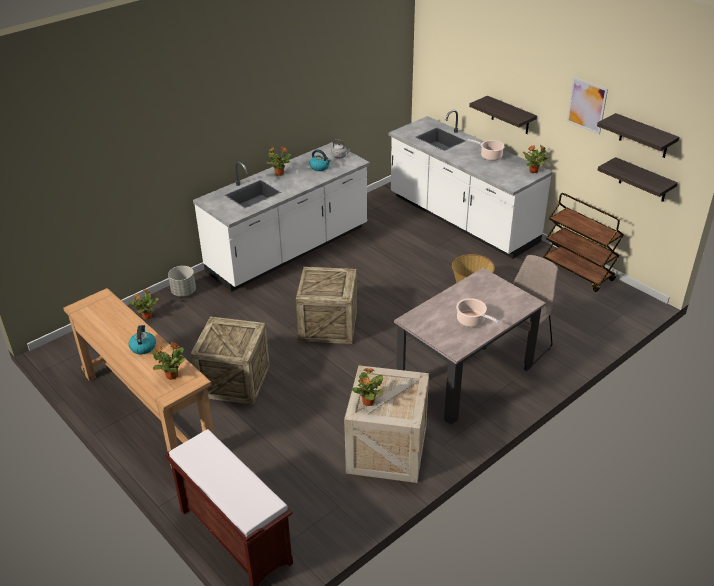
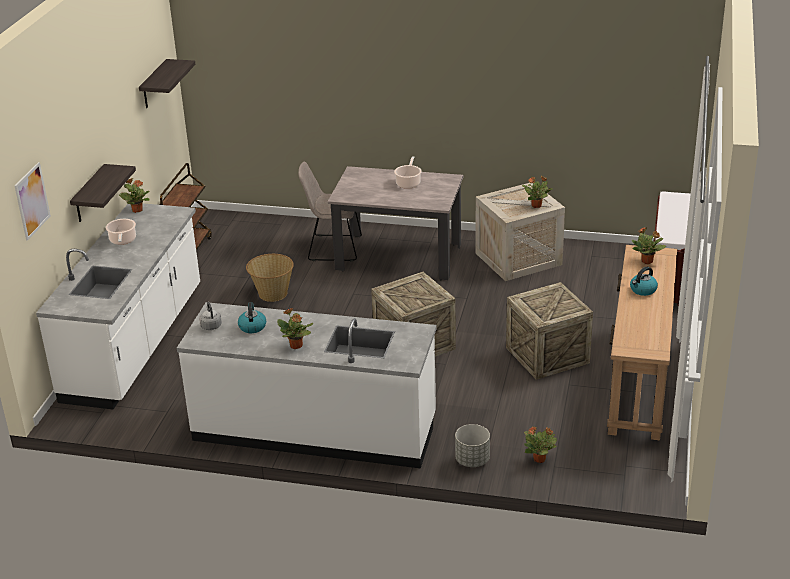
camera: 125 degrees left, 5 degrees down
picture [567,77,608,135] -> picture moved to [15,162,51,241]
shelf [597,157,678,202] -> none

